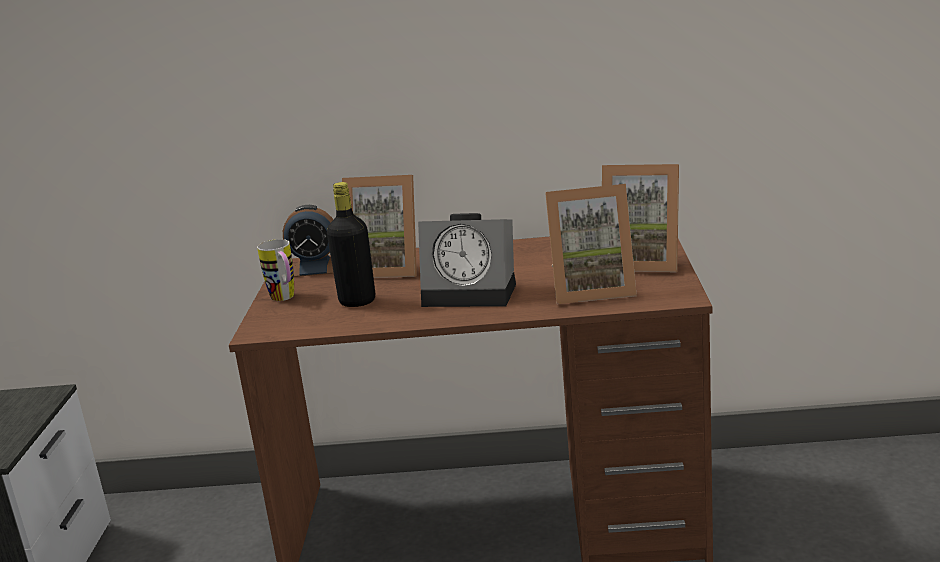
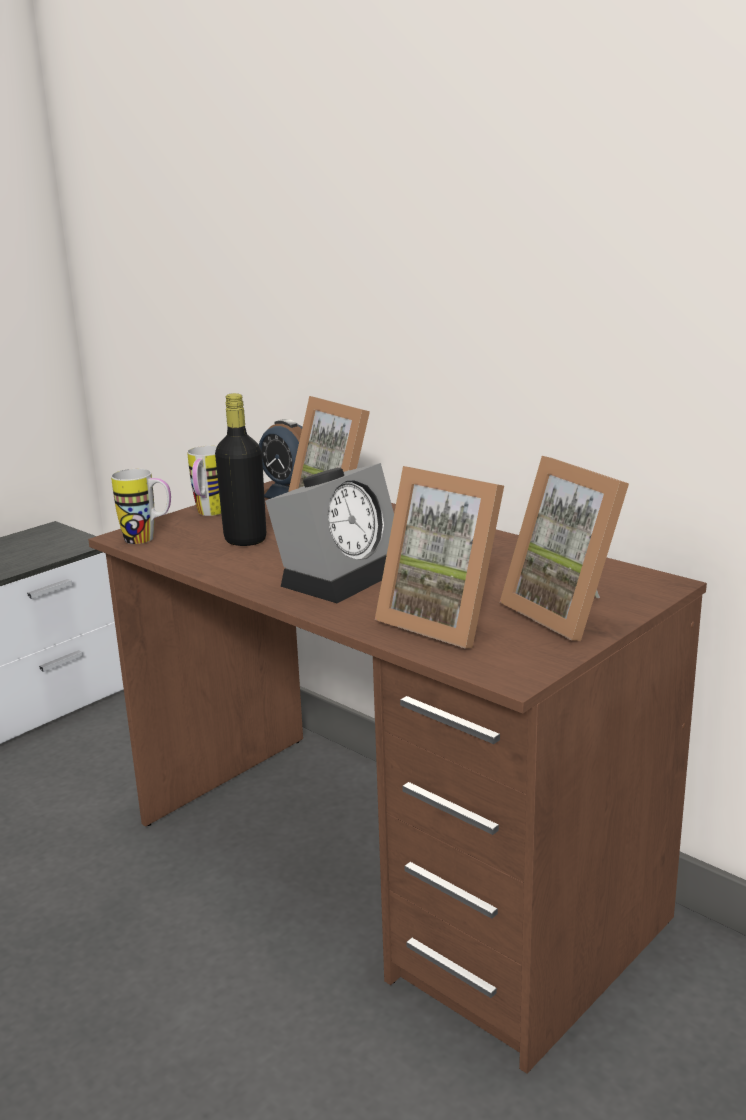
camera: 40 degrees right, 0 degrees up
alarm clock [418,213,516,307] -> alarm clock turned 105 degrees counterclockwise [265,463,394,603]
none -> mug [111,469,171,544]

